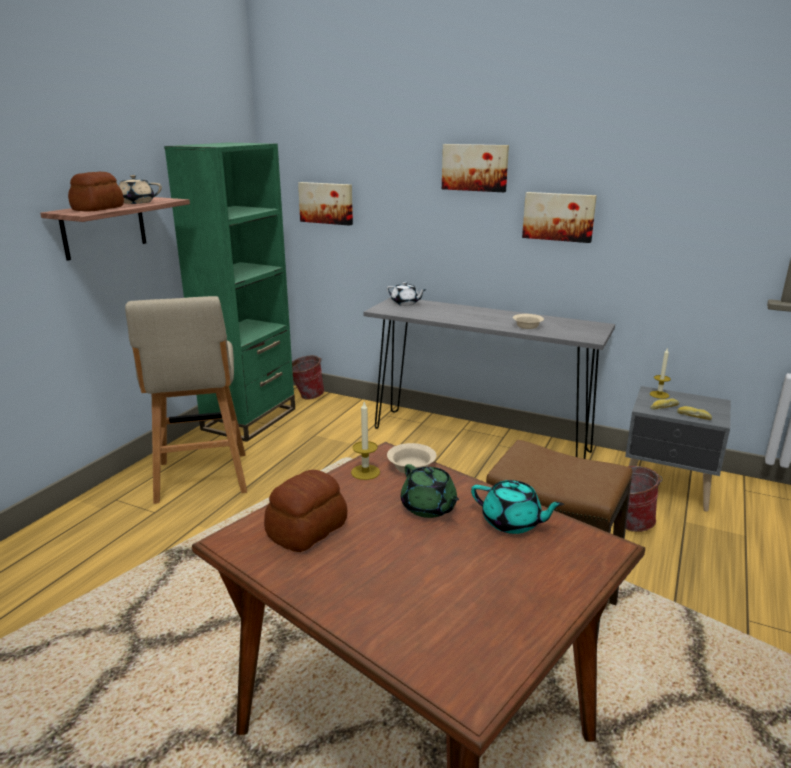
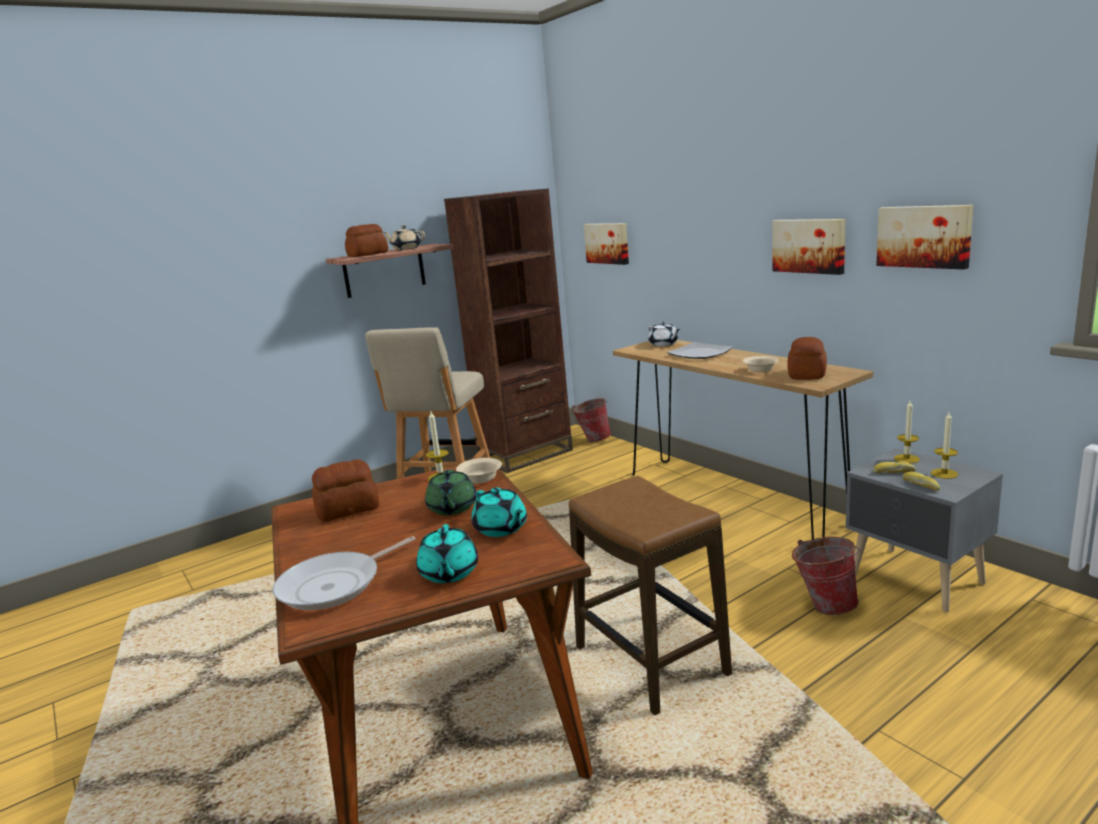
camera: 30 degrees right, 5 degrees down
green bookcase [164,143,295,442] -> brown bookcase [444,188,573,473]
grey console table [364,297,615,459] -> brown console table [613,340,873,540]
picture [442,144,509,192] -> picture moved to [876,205,974,269]
none -> frying pan [273,536,416,610]
none -> turquoise teapot [416,524,478,583]
none -> plate [667,342,733,359]
none -> bread [787,337,827,380]
none -> candle [931,412,958,479]

